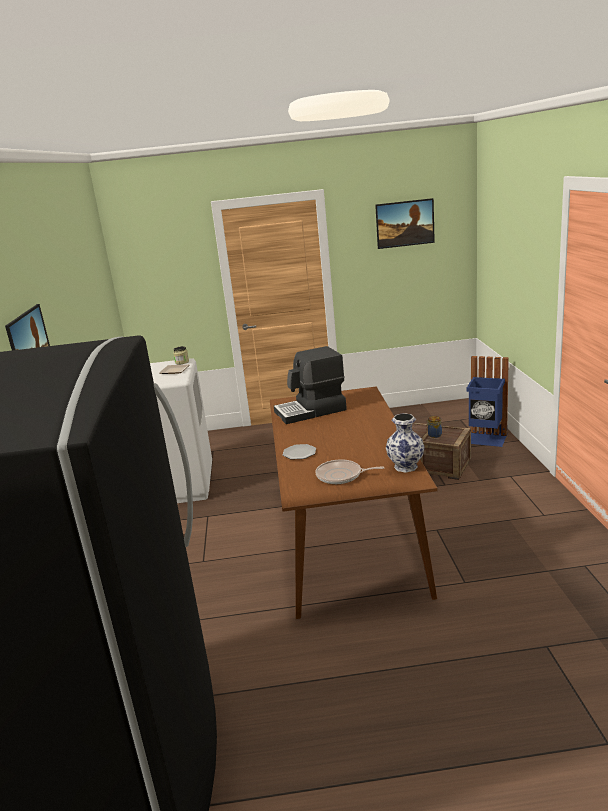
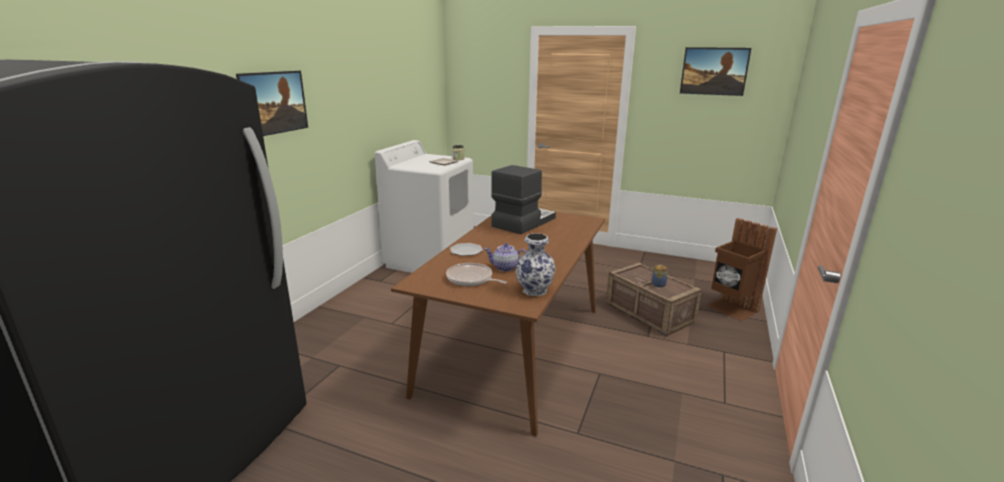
camera: 25 degrees right, 0 degrees up
coffee machine [274,346,347,424] -> coffee machine turned 120 degrees clockwise [491,165,556,234]
blue trash can [466,356,509,447] -> brown trash can [706,218,777,321]
none -> teapot [484,243,526,272]

